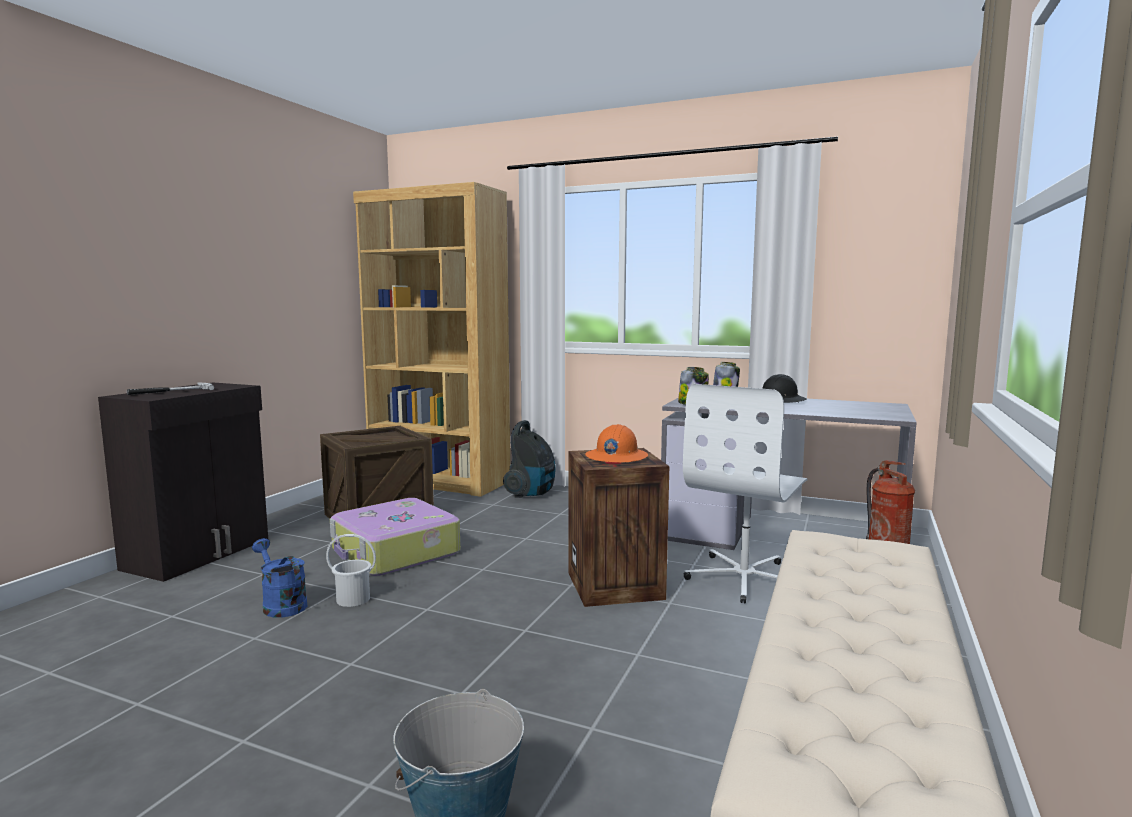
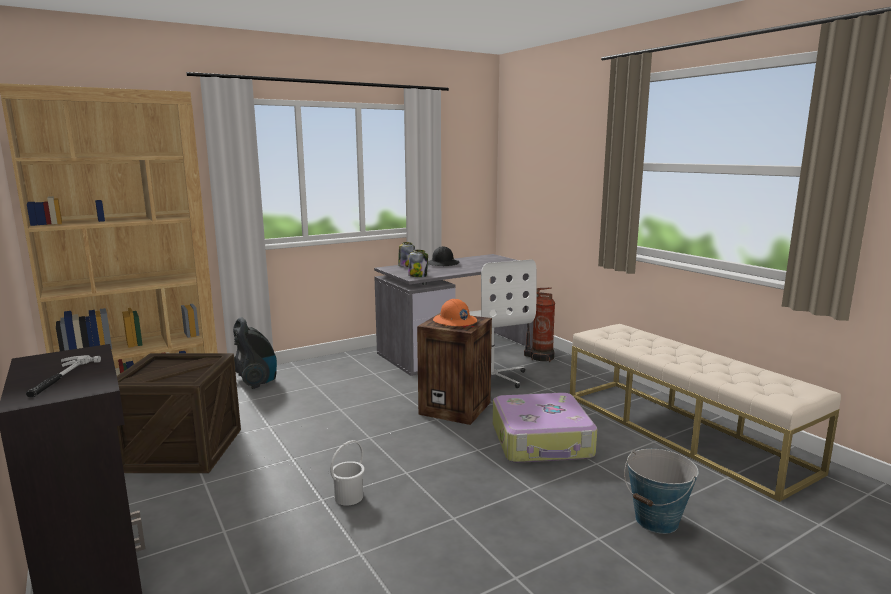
camera: 55 degrees left, 5 degrees up
blue watering can [252,538,307,618] -> none
suitcase [330,498,460,576] -> suitcase moved to [493,393,597,463]

